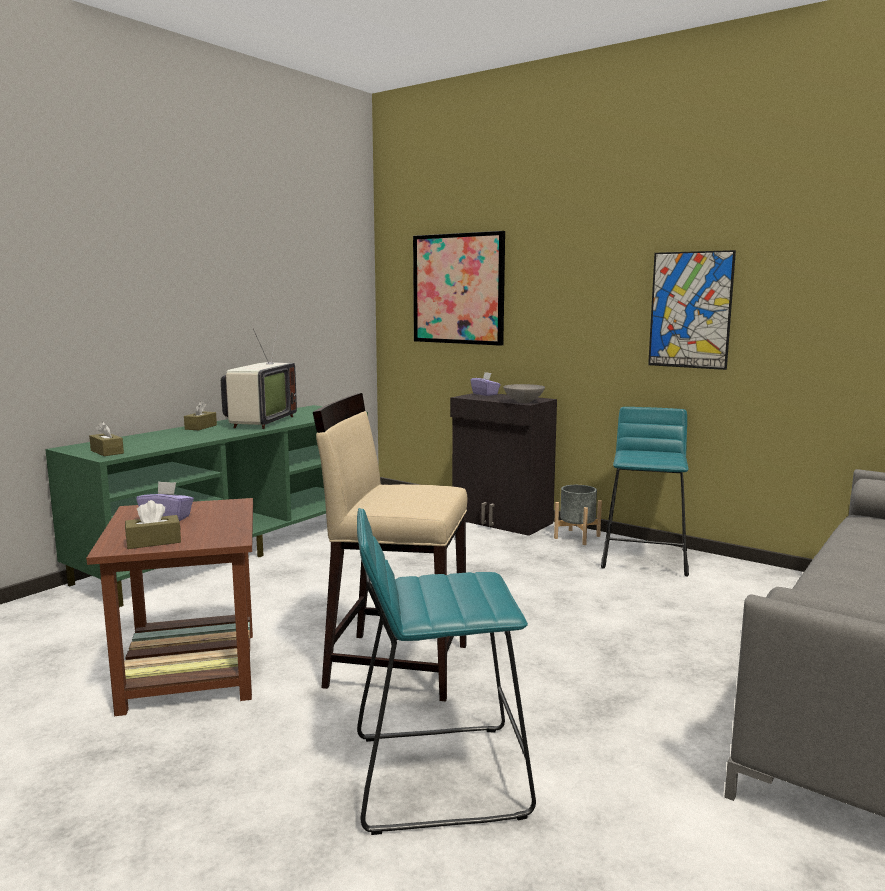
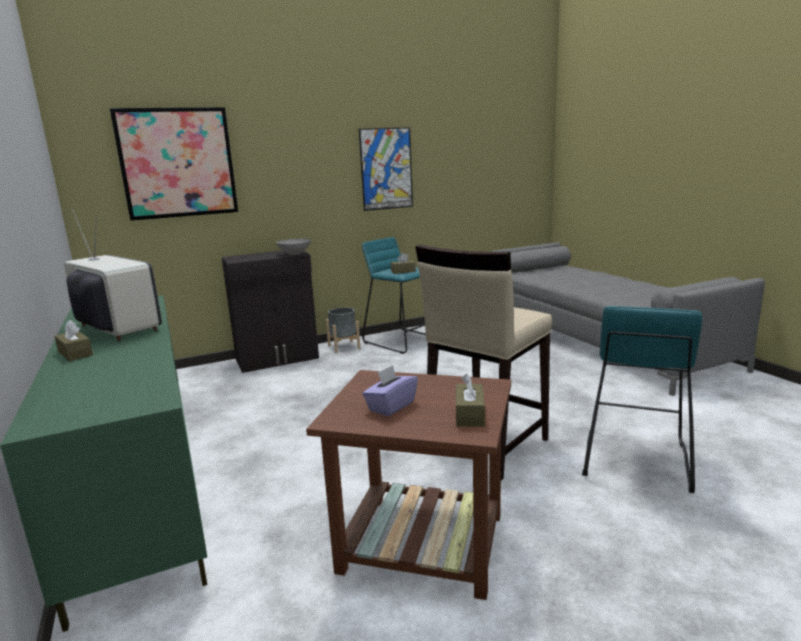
camera: 60 degrees left, 5 degrees up
brown tissue box [89,421,124,456] -> brown tissue box moved to [391,253,416,274]
purple tissue box [470,372,501,396] -> none

